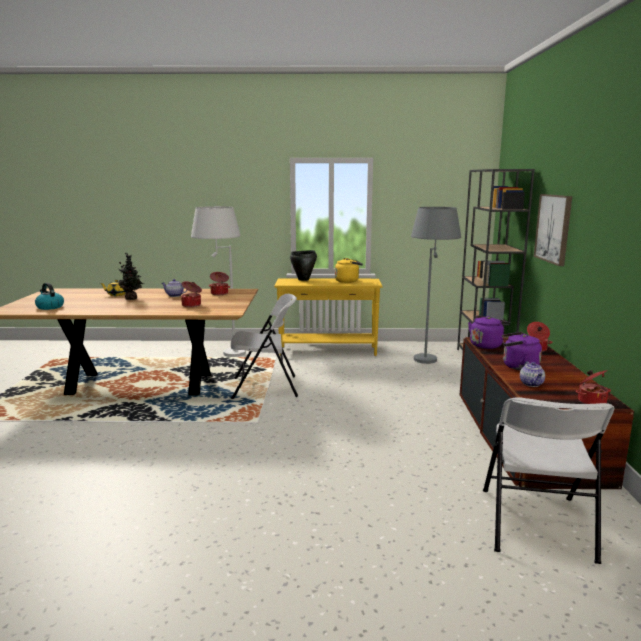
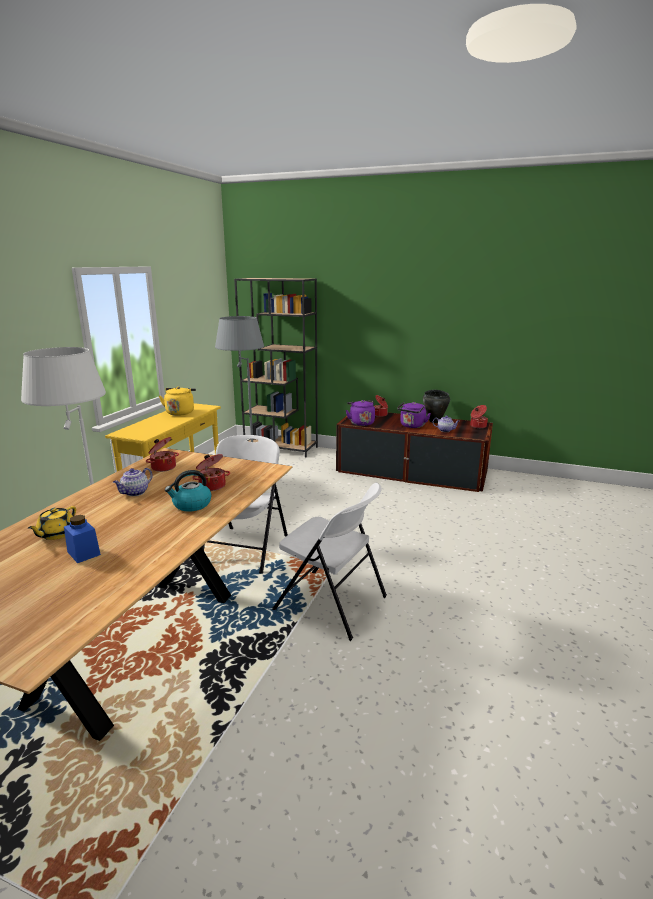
camera: 70 degrees left, 5 degrees up
kettle [35,283,64,310] -> kettle moved to [165,470,212,512]
potted plant [118,253,144,300] -> none
black cooking pot [290,250,317,281] -> black cooking pot moved to [423,390,450,423]
white chair [483,397,614,564] -> white chair moved to [272,483,387,641]
picture [534,194,572,266] -> none
none -> blue jar [64,515,101,563]

